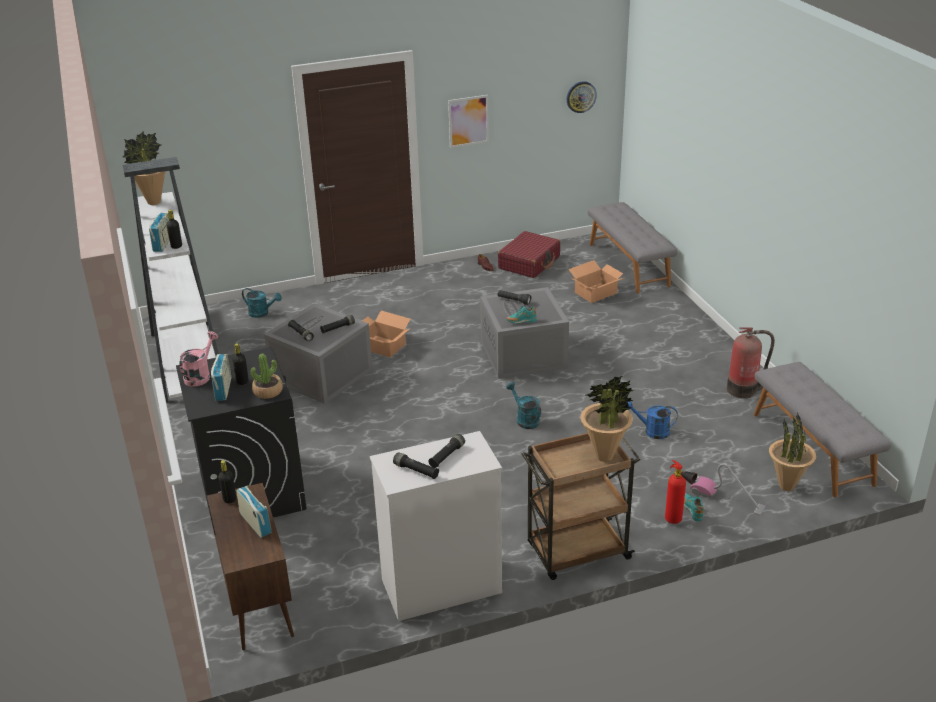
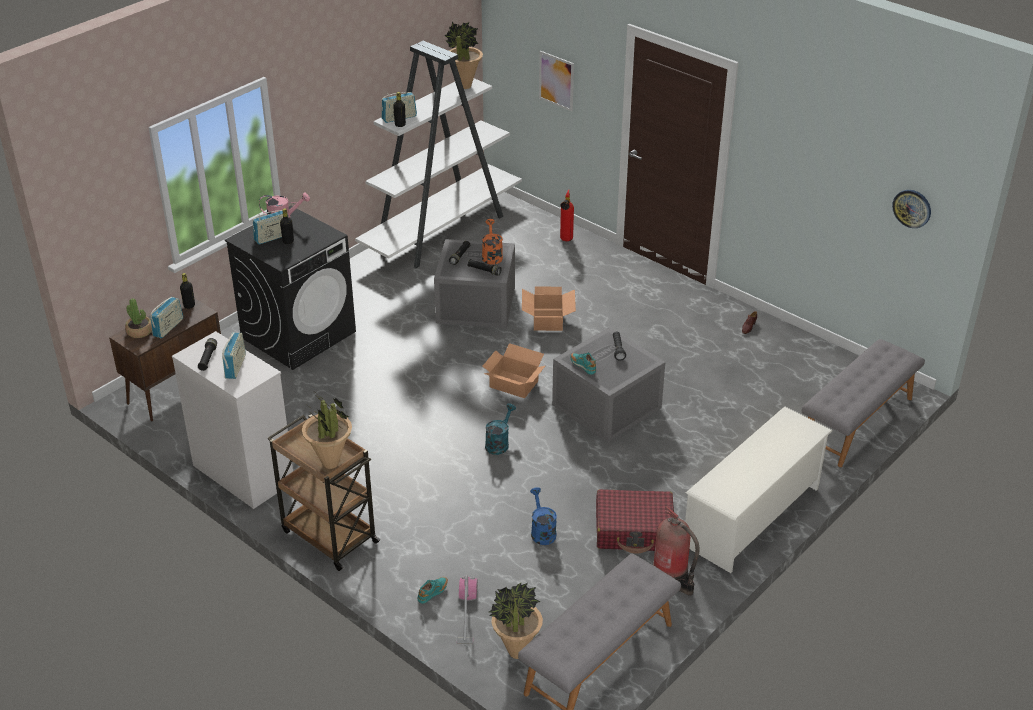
camera: 60 degrees right, 5 degrees up
turquoise watering can [242,288,282,318] -> none
potted plant [250,354,283,399] -> potted plant moved to [125,299,152,338]
black flashlight [428,434,465,468] -> radio [222,332,246,379]
picture [448,95,489,148] -> picture moved to [539,51,574,112]
red suitcase [498,231,560,278] -> red suitcase moved to [596,489,674,554]
cardboard box [569,260,624,303] -> cardboard box moved to [483,343,545,398]
fire extinguisher [665,460,697,524] -> fire extinguisher moved to [560,190,574,241]
none -> orange watering can [482,219,503,265]
none -> white shoe rack [685,406,833,573]

